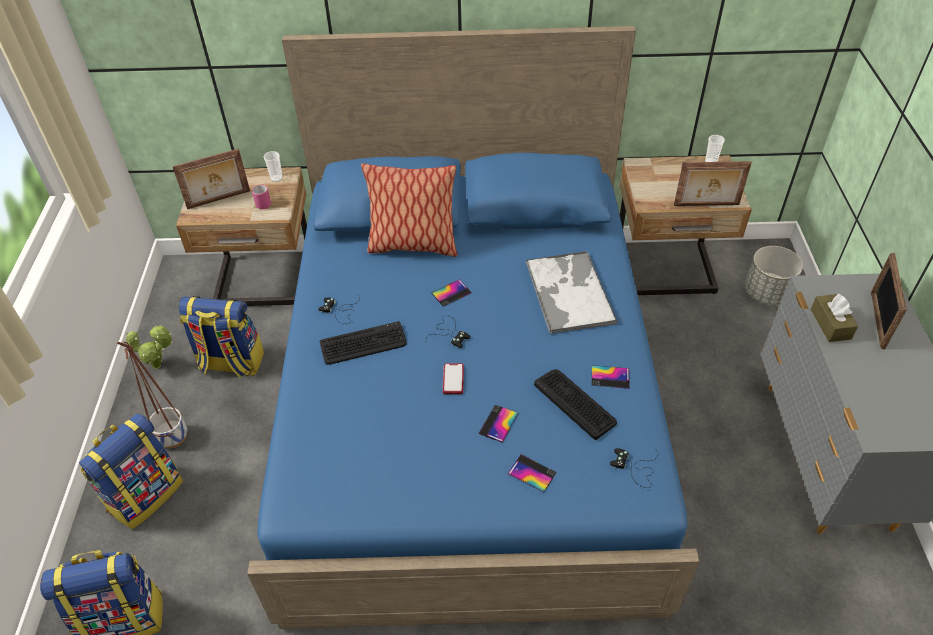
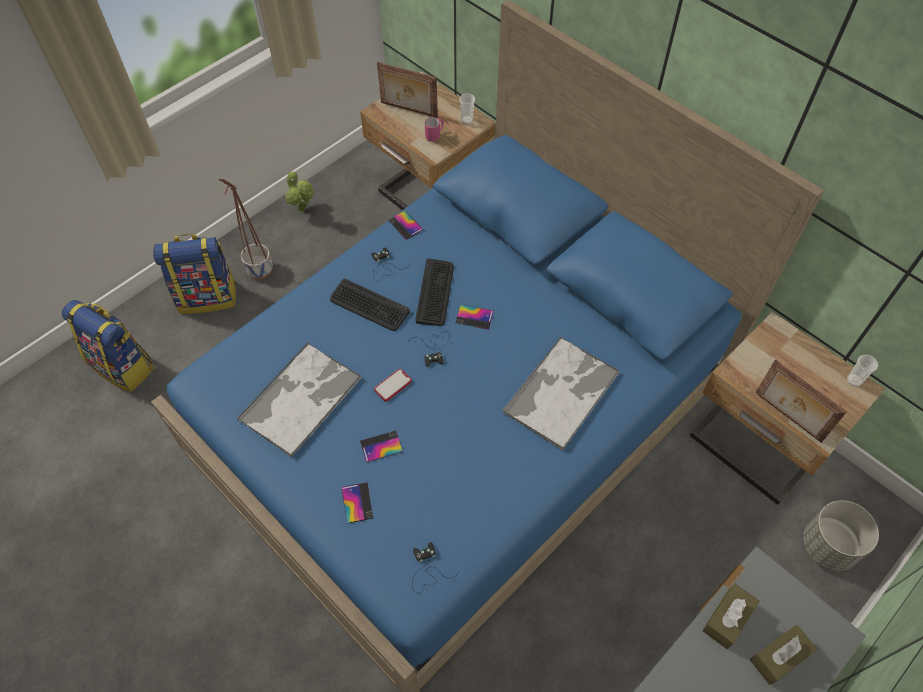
camera: 45 degrees right, 10 degrees up
backpack [179,296,264,378] -> none
pillow [361,163,457,257] -> none
keyboard [534,369,617,440] -> keyboard moved to [416,258,454,326]
phone [592,365,630,389] -> phone moved to [388,210,424,240]
picture frame [871,253,907,349] -> brown tissue box [750,625,817,685]
none -> tray [237,342,362,458]

